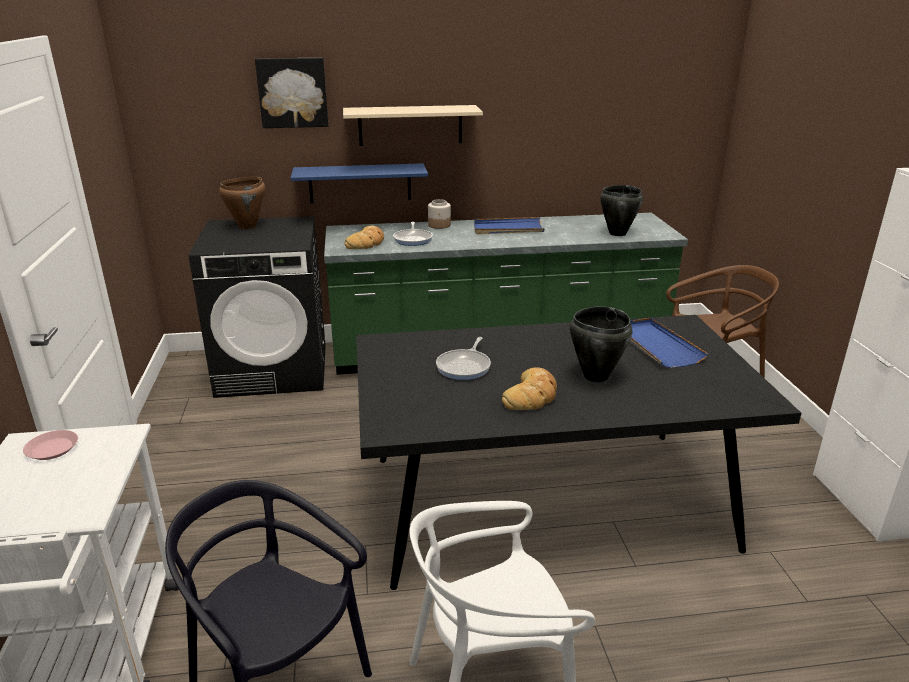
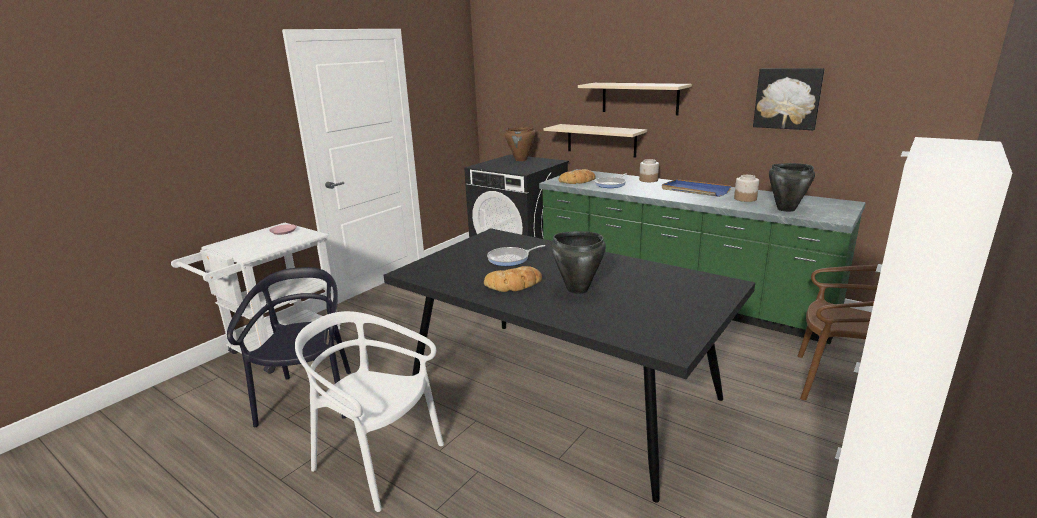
camera: 45 degrees right, 5 degrees down
picture [255,58,328,128] -> picture moved to [753,68,825,130]
blue shelf [291,163,428,203] -> beige shelf [544,124,647,158]
blue tray [629,318,708,368] -> none
none -> jar [734,175,759,202]

